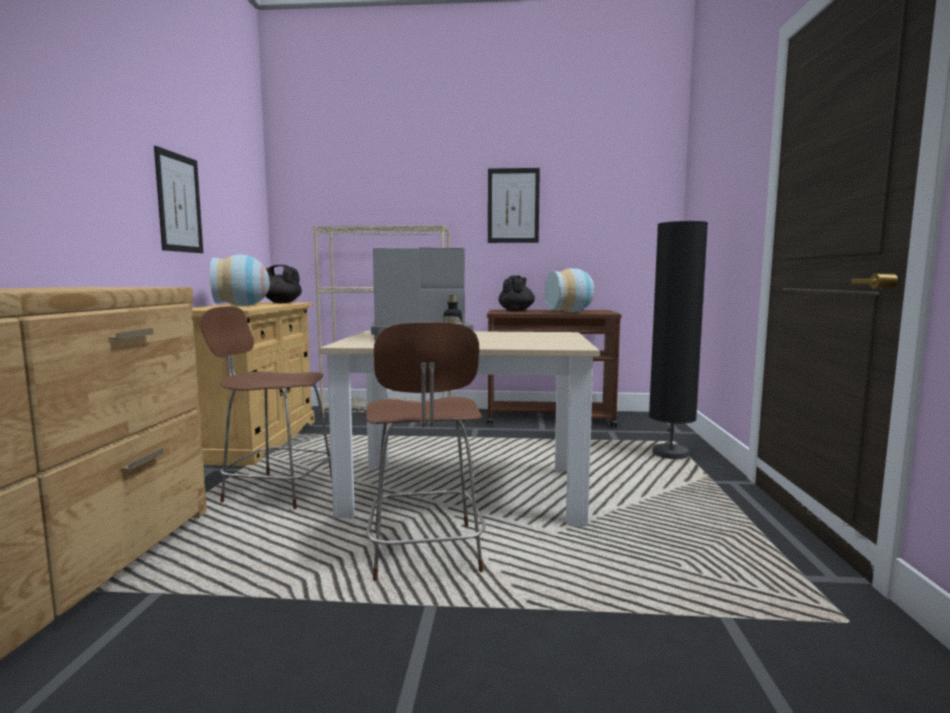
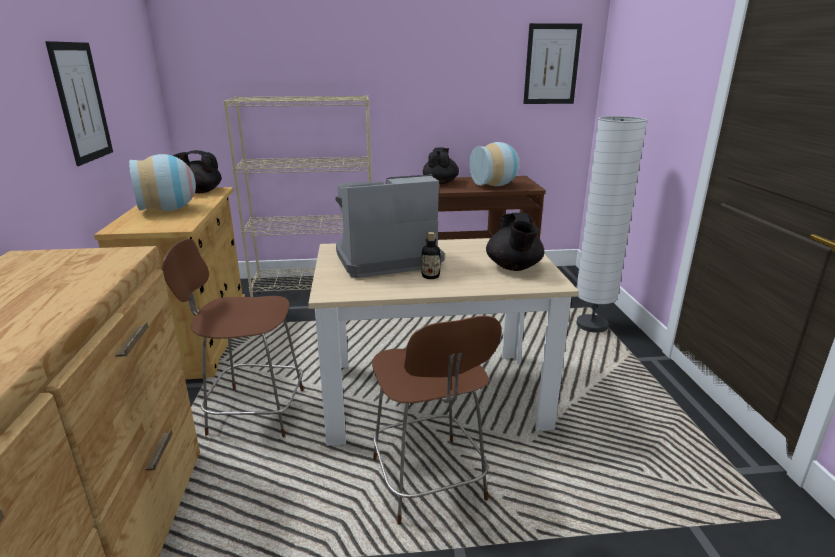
camera: 10 degrees left, 15 degrees up
picture [488,168,540,243] -> picture moved to [523,23,582,104]
black floor lamp [649,221,708,459] -> white floor lamp [576,116,647,333]
none -> black teapot [486,213,544,271]

